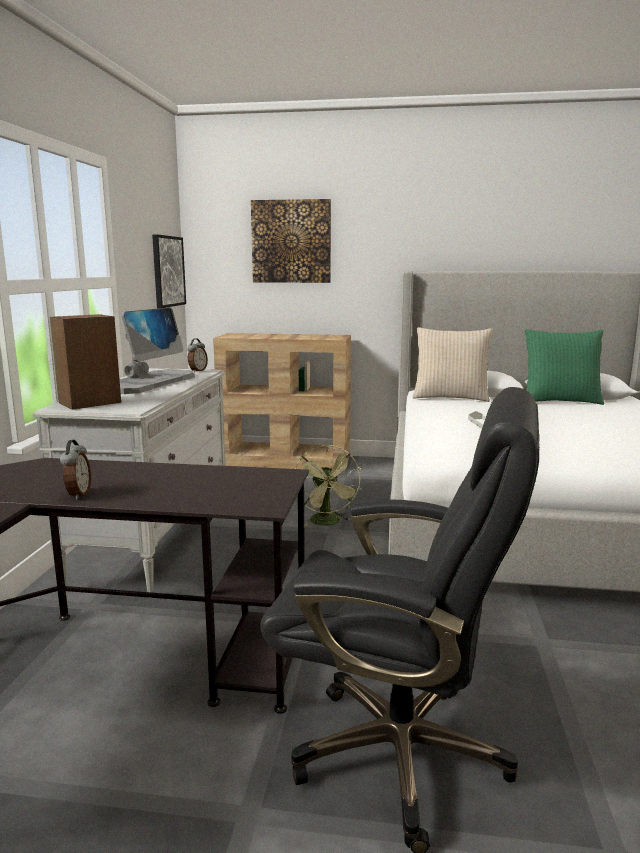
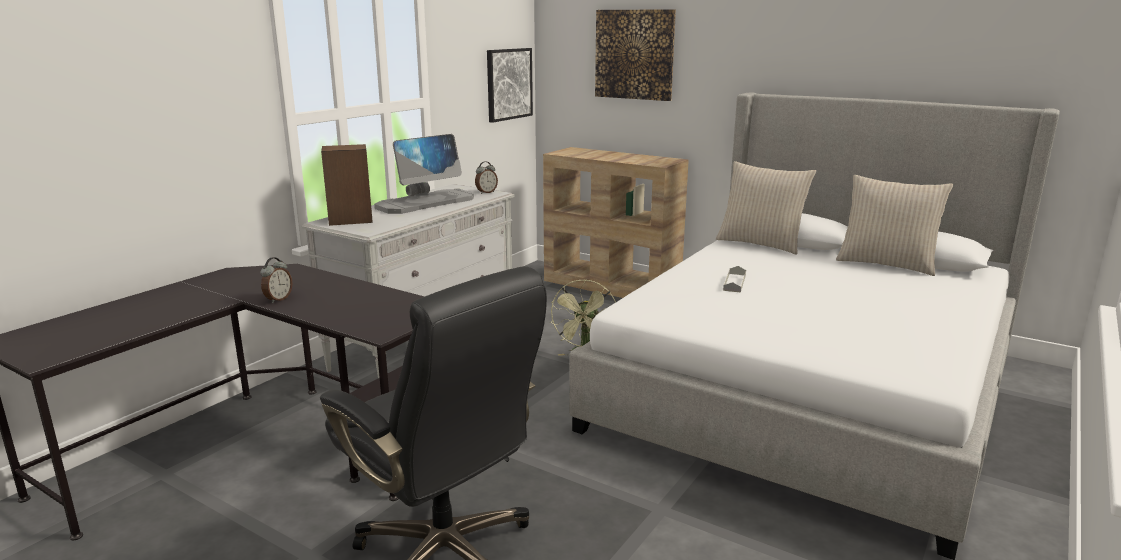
camera: 25 degrees right, 5 degrees up
green pillow [525,329,604,405] -> beige pillow [836,175,953,276]

